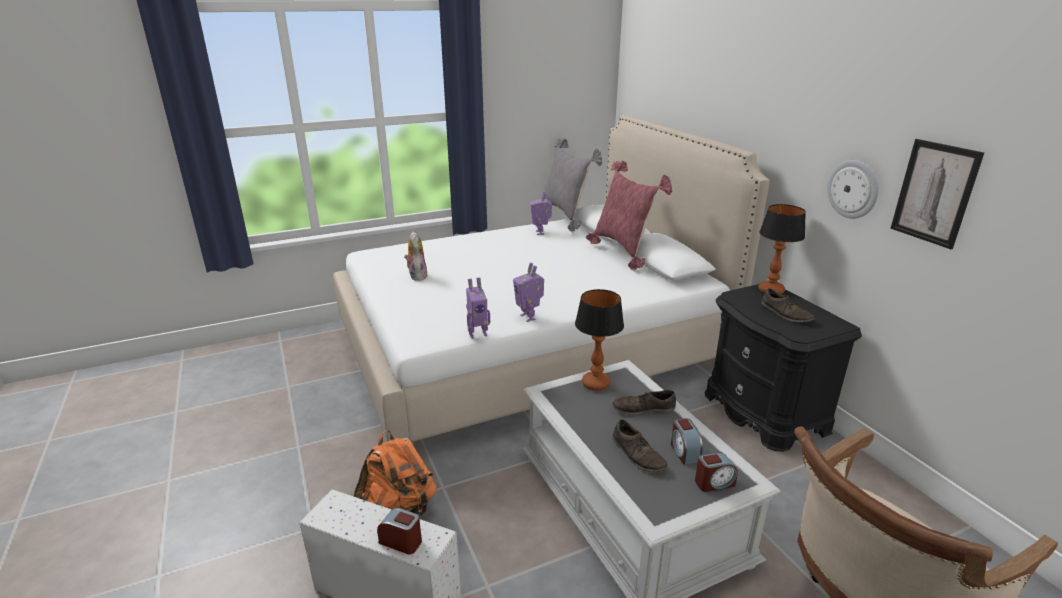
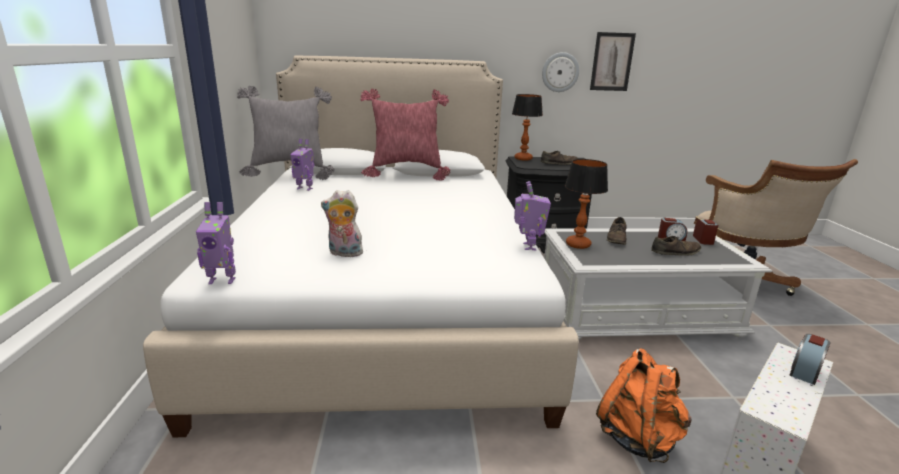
camera: 70 degrees left, 5 degrees down
toy robot [513,263,544,322] -> toy robot moved to [196,202,236,284]

